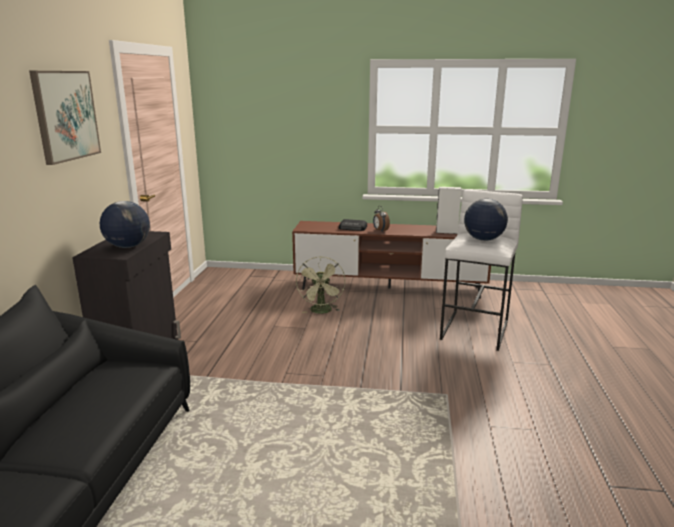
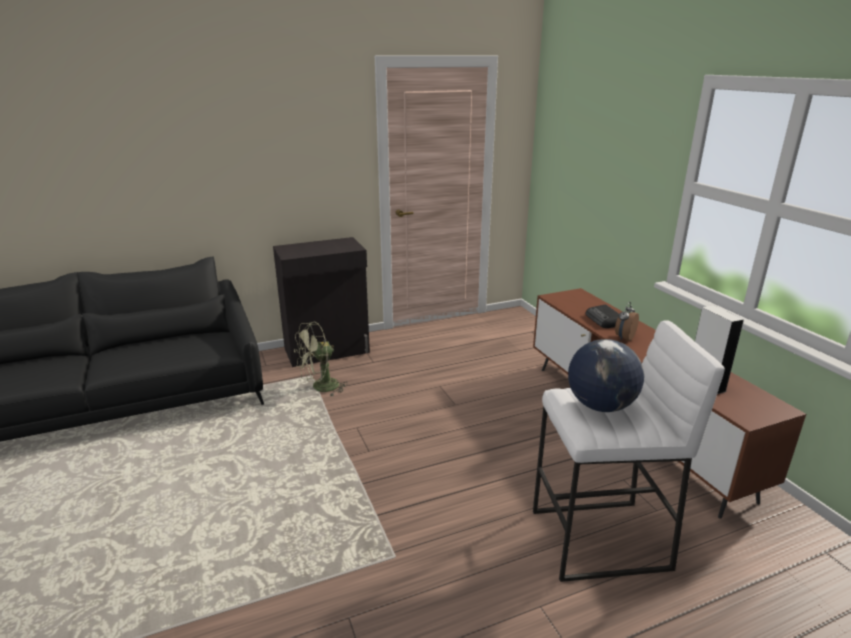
camera: 60 degrees right, 5 degrees up
picture [29,71,101,165] -> none
globe [100,201,150,248] -> none
green fan [296,256,345,314] -> green fan moved to [294,322,348,397]

